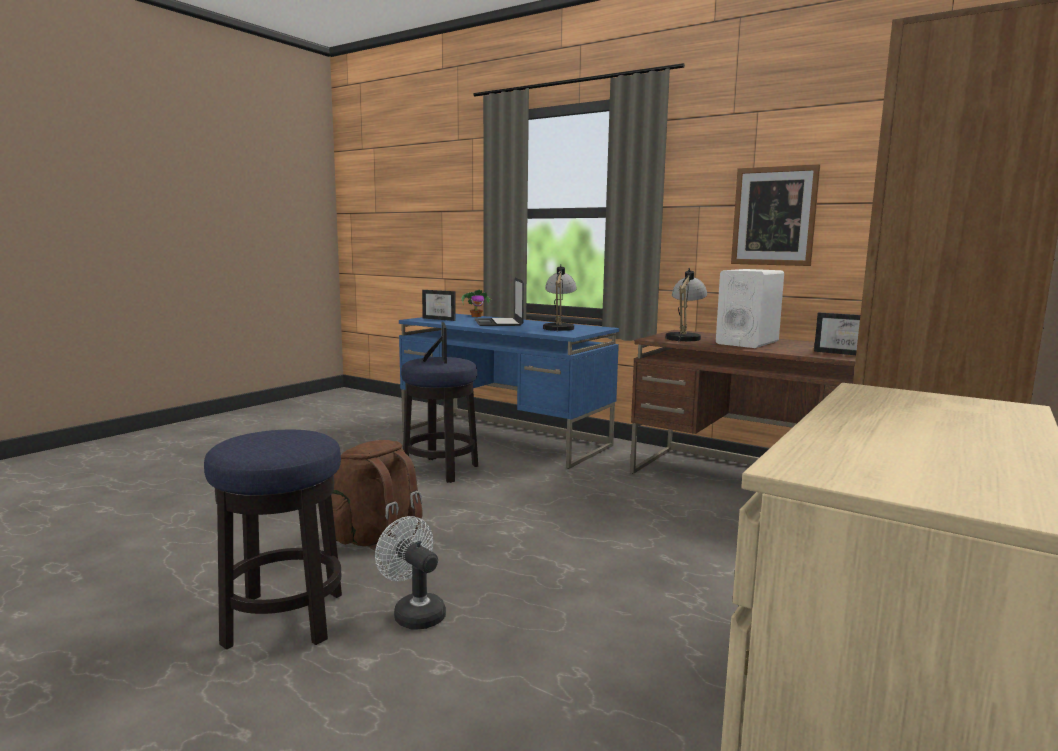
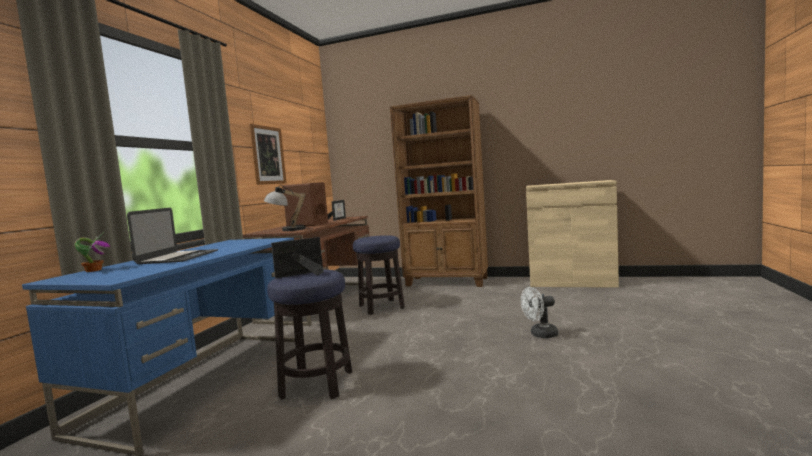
camera: 105 degrees left, 5 degrees down
stool [204,430,342,649] -> stool moved to [353,235,405,315]
brown backpack [331,440,422,551] -> none
white fan [375,516,446,630] -> white fan turned 45 degrees clockwise [521,287,558,338]
picture frame [422,290,456,321] -> none
laptop [474,278,524,326] -> laptop turned 60 degrees counterclockwise [127,208,219,264]
table lamp [543,264,577,331] -> none
white speaker [716,269,784,348] -> brown speaker [282,182,328,226]

